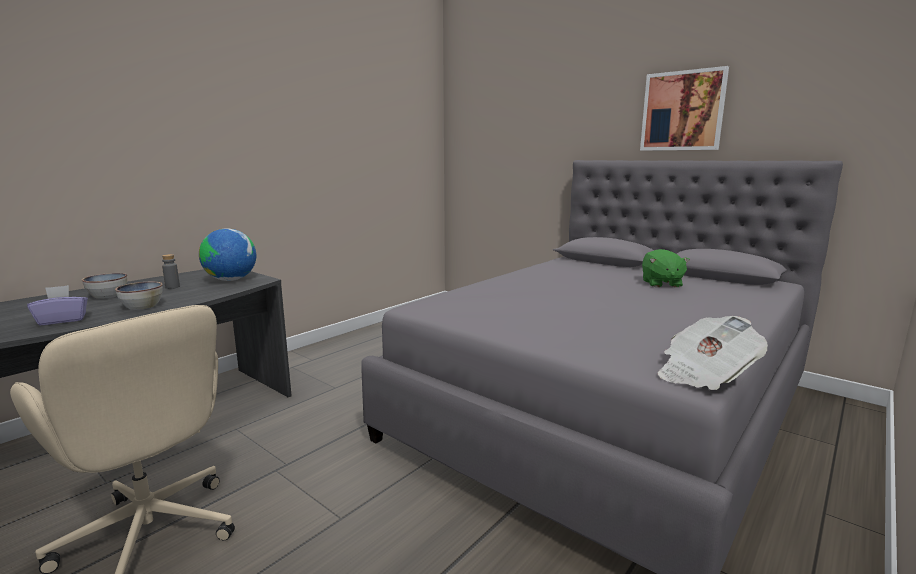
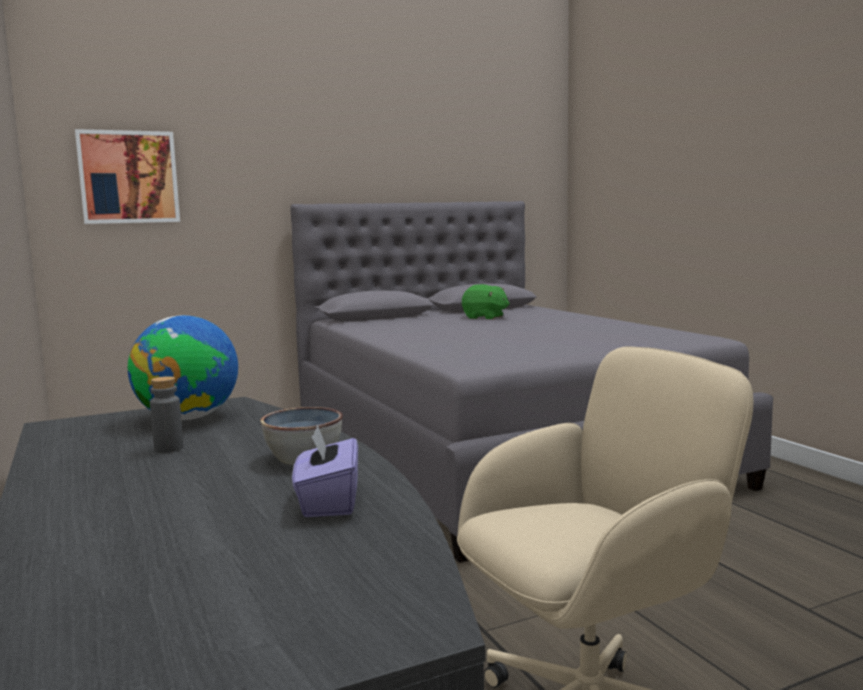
camera: 65 degrees left, 5 degrees down
bowl [82,273,127,299] -> none
picture [640,66,729,151] -> picture moved to [75,129,180,224]
newspaper [658,316,768,390] -> none

